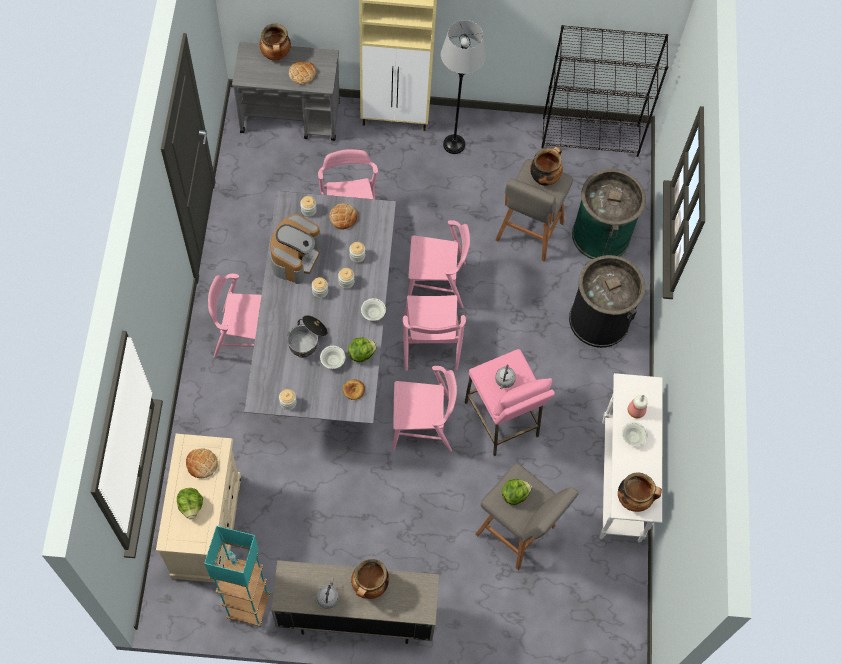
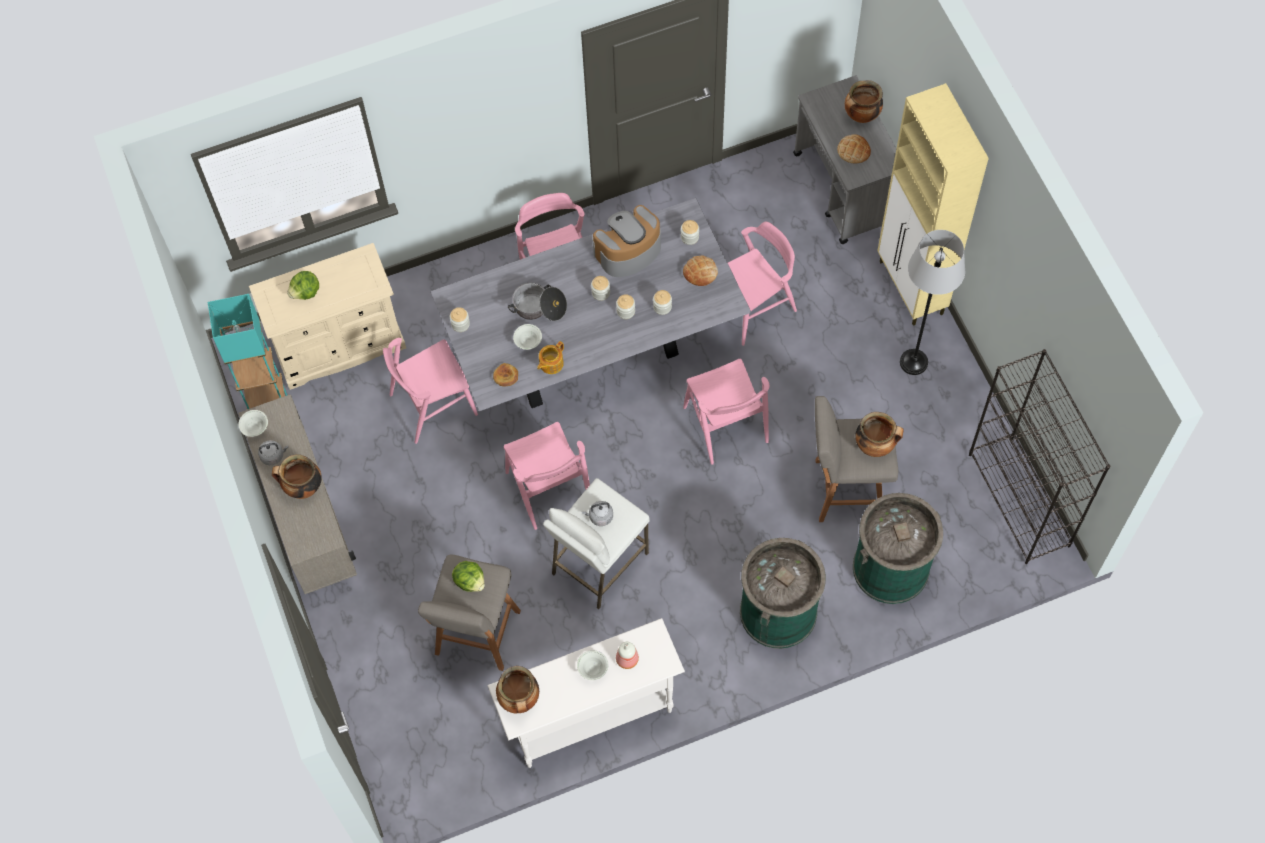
camera: 70 degrees right, 0 degrees up
bread [186,448,218,478] -> none
coffee machine [270,214,321,284] -> coffee machine turned 150 degrees clockwise [593,205,661,277]
lettuce [348,337,377,362] -> teapot [537,341,564,374]
white bowl [361,298,386,321] -> white bowl moved to [238,410,268,437]
pink chair [403,295,466,371] -> pink chair moved to [383,338,478,444]
pink stool [465,349,555,456] -> white stool [543,478,650,609]
black trash can [569,255,645,348] -> green trash can [740,538,826,649]

